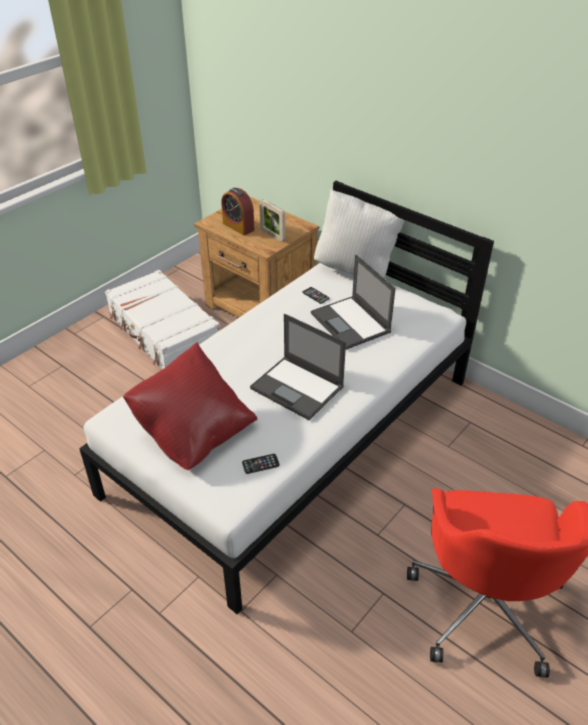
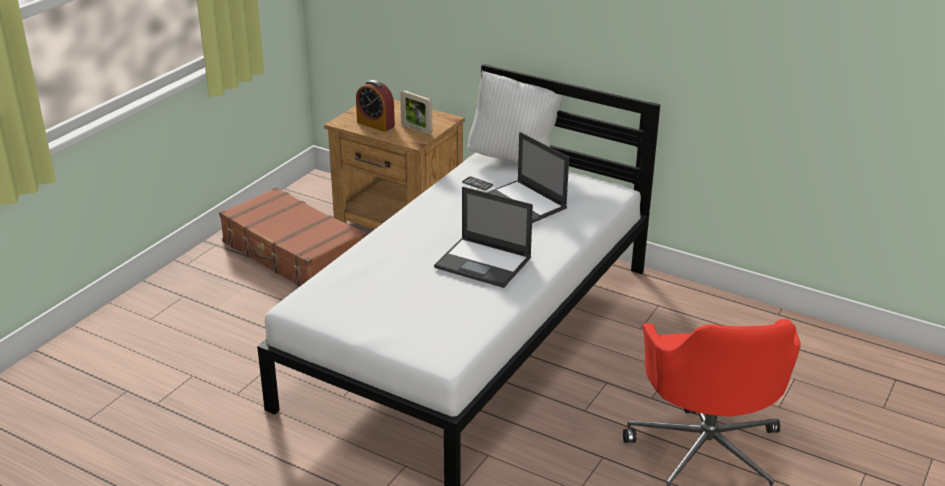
camera: 10 degrees left, 10 degrees down
white suitcase [105,270,220,369] -> brown suitcase [219,187,365,287]
red pillow [123,342,258,470] -> none
phone [242,454,280,474] -> none

